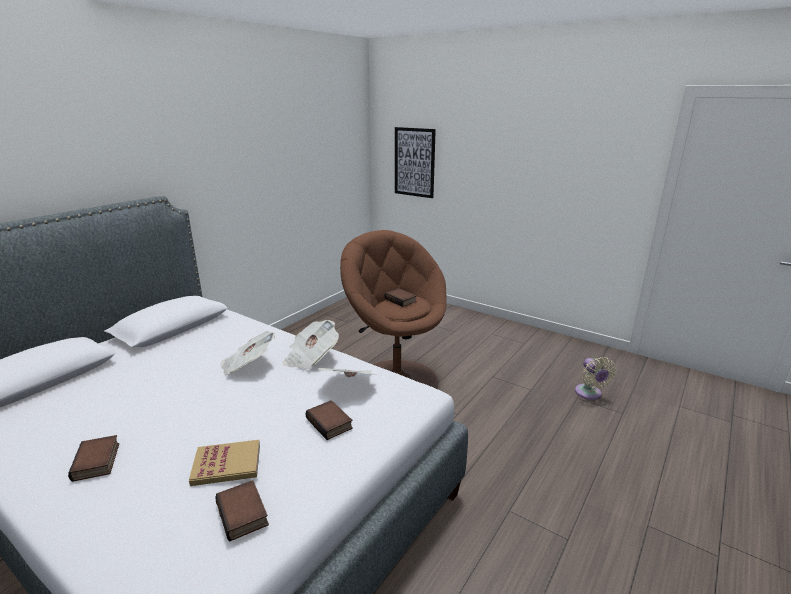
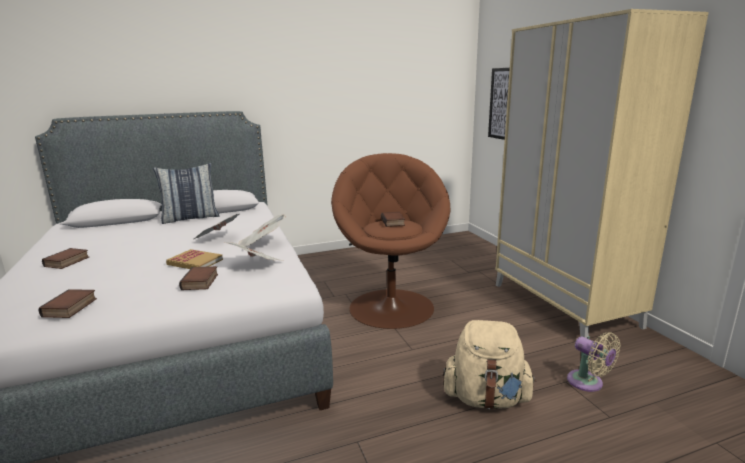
camera: 35 degrees right, 5 degrees down
book [189,440,260,486] -> book moved to [166,249,223,269]
beige fan [575,357,616,400] -> beige fan turned 60 degrees counterclockwise [567,332,620,392]
none -> pillow [153,163,220,224]
none -> beige backpack [443,320,536,409]
none -> beige wardrobe [495,9,709,338]

